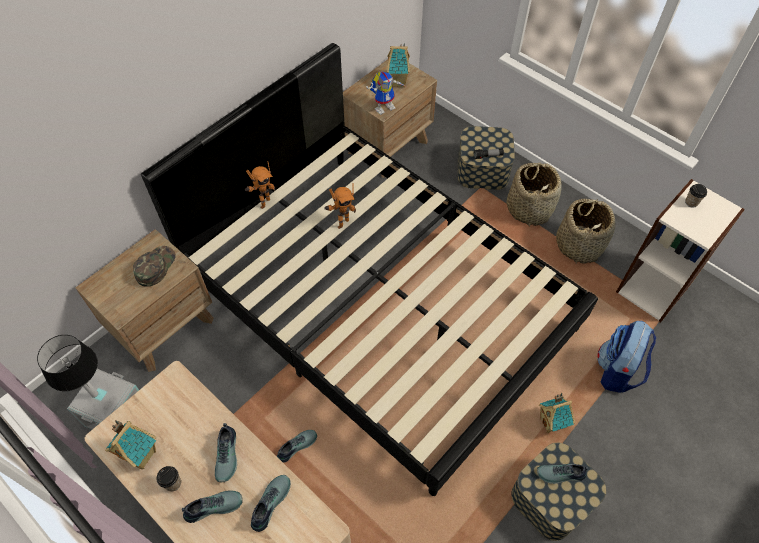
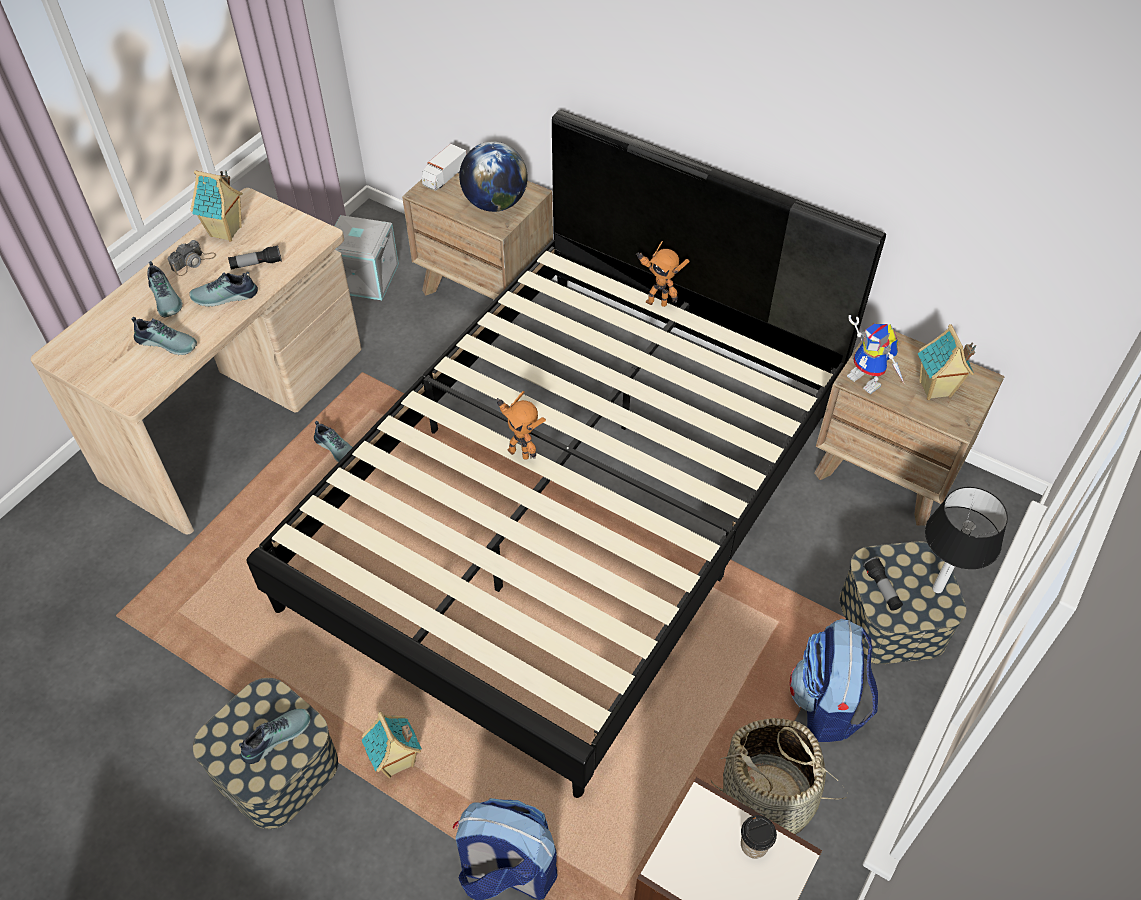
camera: 80 degrees right, 5 degrees down
table lamp [37,335,98,398] -> table lamp moved to [925,487,1008,593]
green cap [133,246,176,287] -> globe [459,142,528,212]
cup [157,466,181,491] -> camera [168,240,216,276]
toy robot [325,187,356,229] -> toy robot moved to [496,391,546,460]
basket [507,163,562,227] -> backpack [789,619,878,742]
shoe [537,464,588,484] -> shoe turned 60 degrees clockwise [239,709,311,764]
none -> flashlight [228,245,282,270]
none -> toy truck [422,144,467,191]

